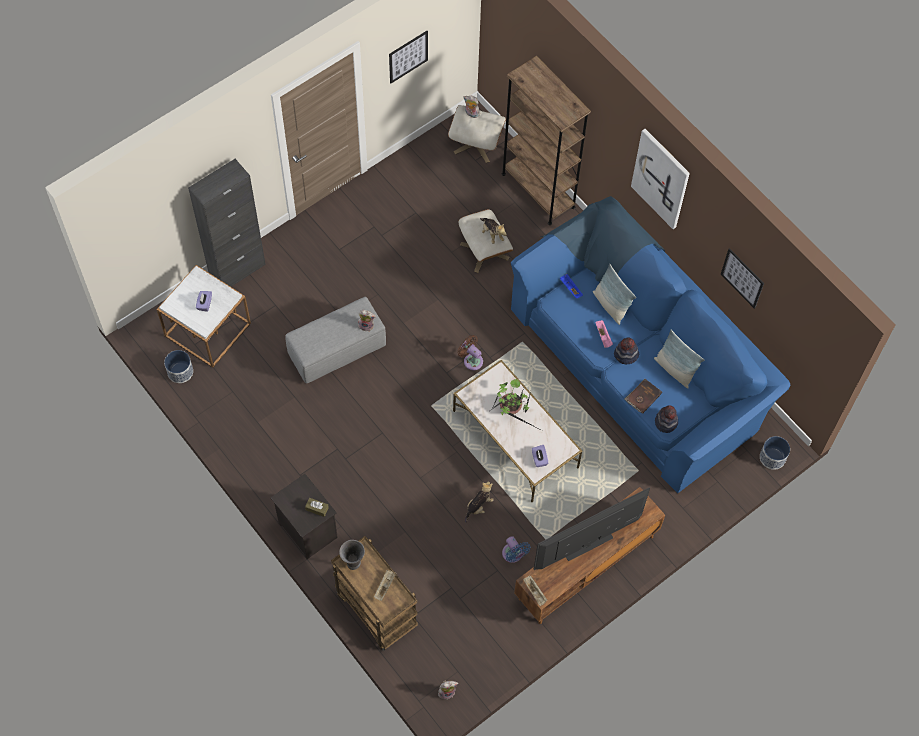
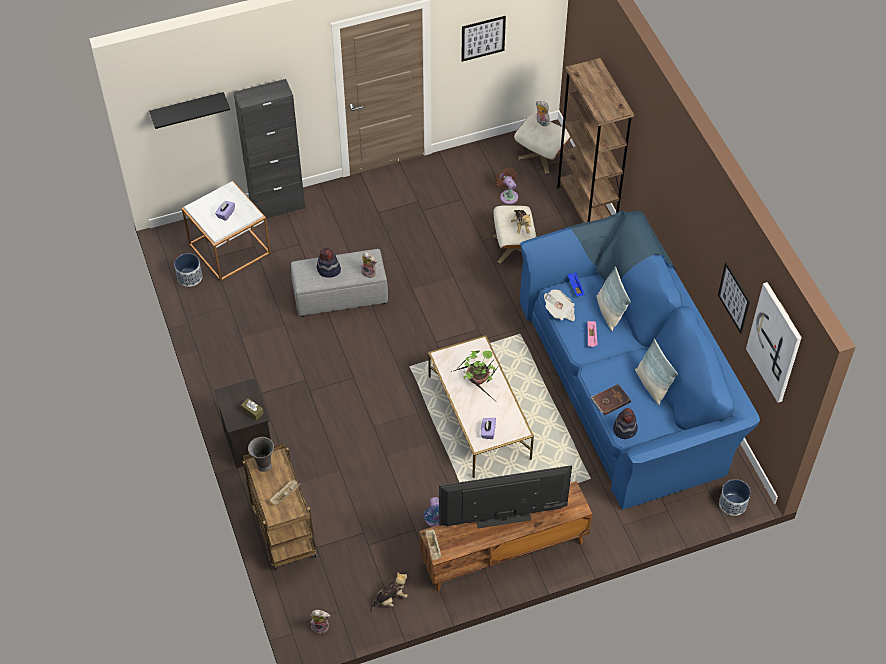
camera: 20 degrees right, 10 degrees down
brown fan [457,335,483,371] -> brown fan moved to [495,167,518,204]
plush toy [465,482,494,523] -> plush toy moved to [370,572,408,612]
hat [614,337,639,364] -> hat moved to [317,248,341,278]
picture [631,129,690,229] -> picture moved to [746,282,802,403]
none -> black shelf [149,92,230,129]
none -> newspaper [544,290,575,321]

